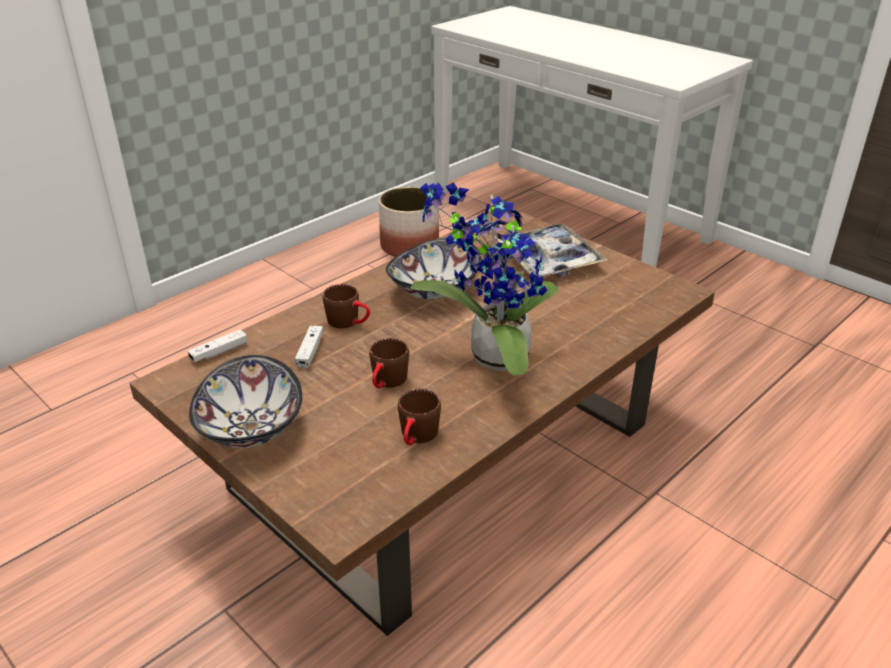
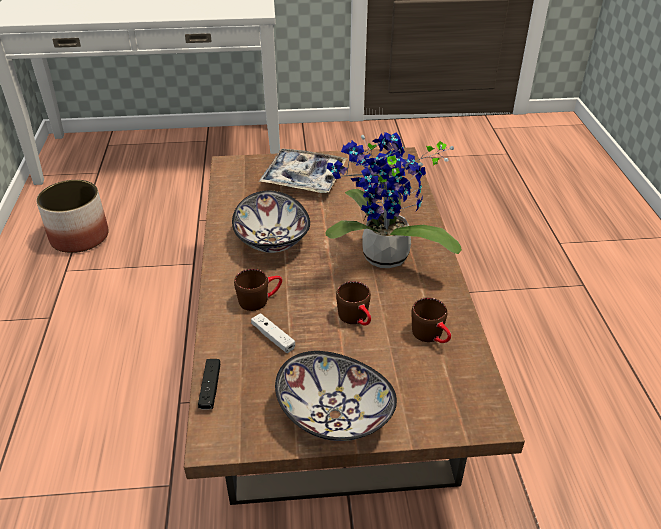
camera: 50 degrees left, 5 degrees up
white game controller [188,330,247,362] -> black game controller [198,359,220,409]

